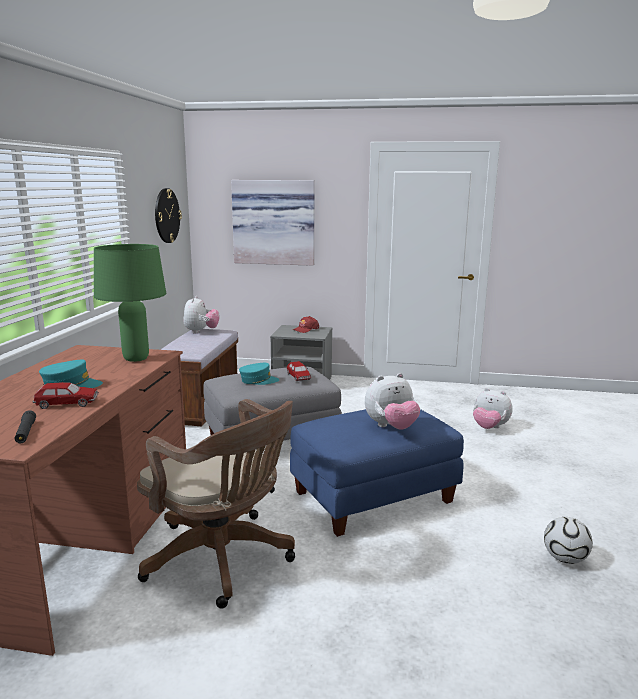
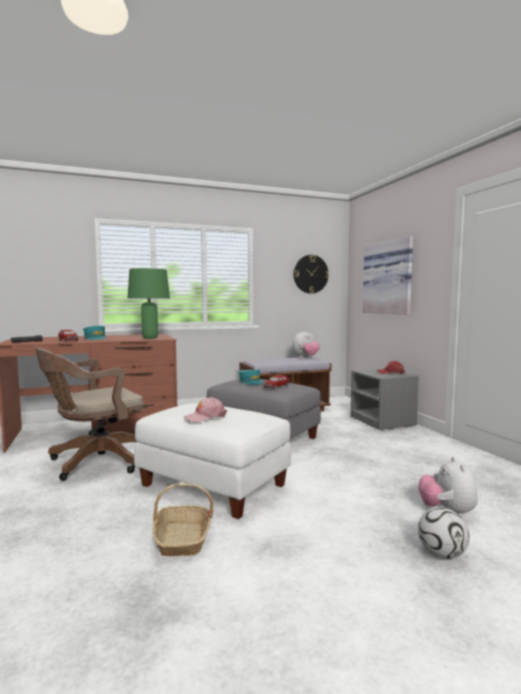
camera: 60 degrees right, 10 degrees down
brown office chair [137,399,295,609] -> brown office chair turned 45 degrees clockwise [35,348,144,481]
blue ottoman [290,409,464,537] -> white ottoman [134,403,291,519]
plush toy [365,373,420,430] -> pink cap [184,397,227,423]
football [544,517,593,564] -> football moved to [418,507,469,559]
none -> basket [152,483,214,556]

